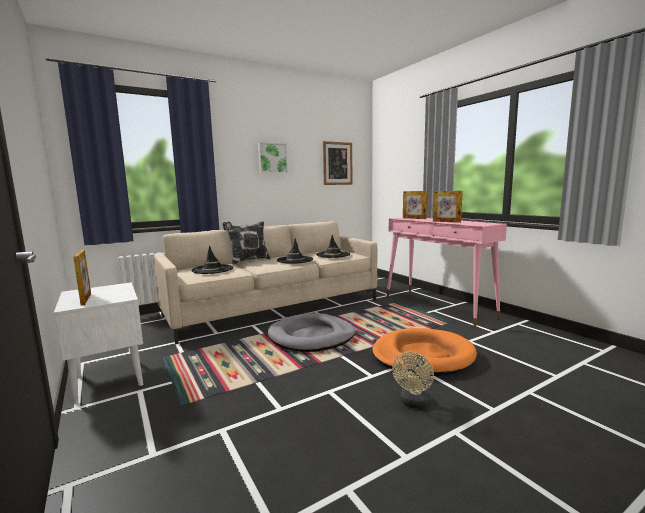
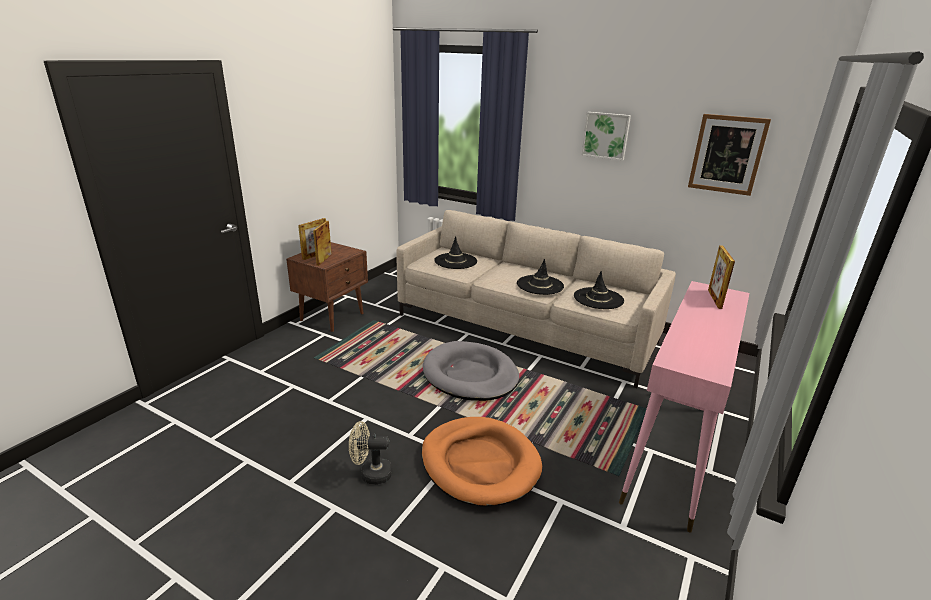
camera: 60 degrees right, 15 degrees up
white nightstand [54,282,143,403] -> brown nightstand [286,242,368,332]
pillow [223,221,271,265] -> none
picture frame [433,191,463,223] -> picture frame moved to [313,221,332,266]

